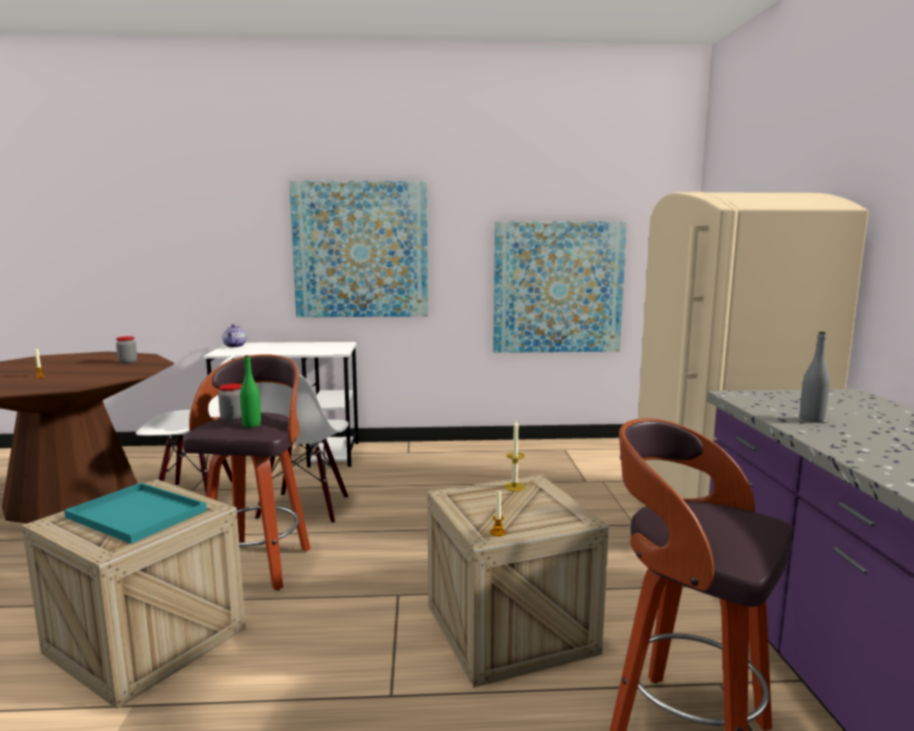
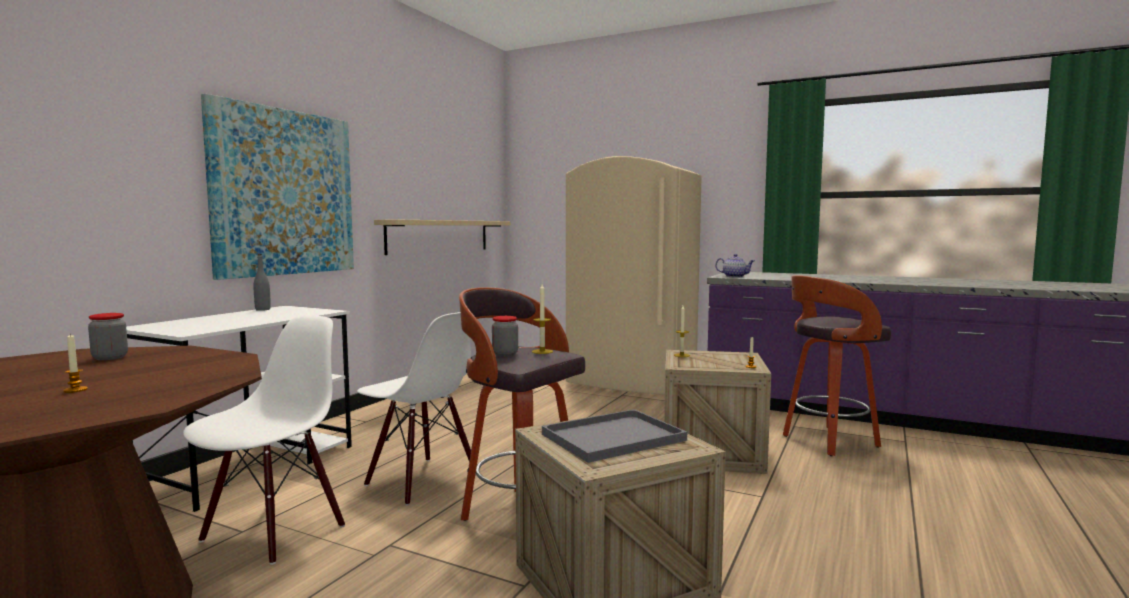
camera: 60 degrees left, 5 degrees down
turquoise tray [64,483,207,544] -> grey tray [542,409,687,463]
teapot [222,324,246,347] -> teapot moved to [715,254,755,277]
green bottle [240,355,261,428] -> candle [532,284,553,354]
picture [493,221,627,353] -> beige shelf [374,220,511,255]
grey bottle [800,332,830,423] -> grey bottle moved to [253,254,271,311]

